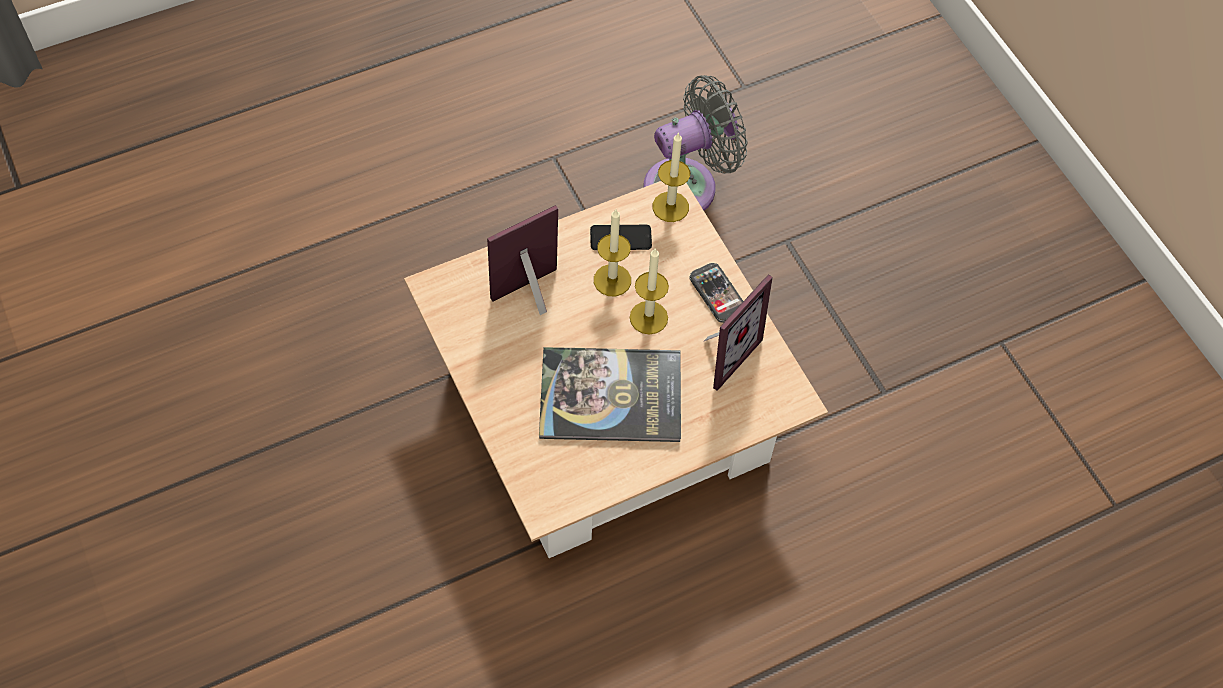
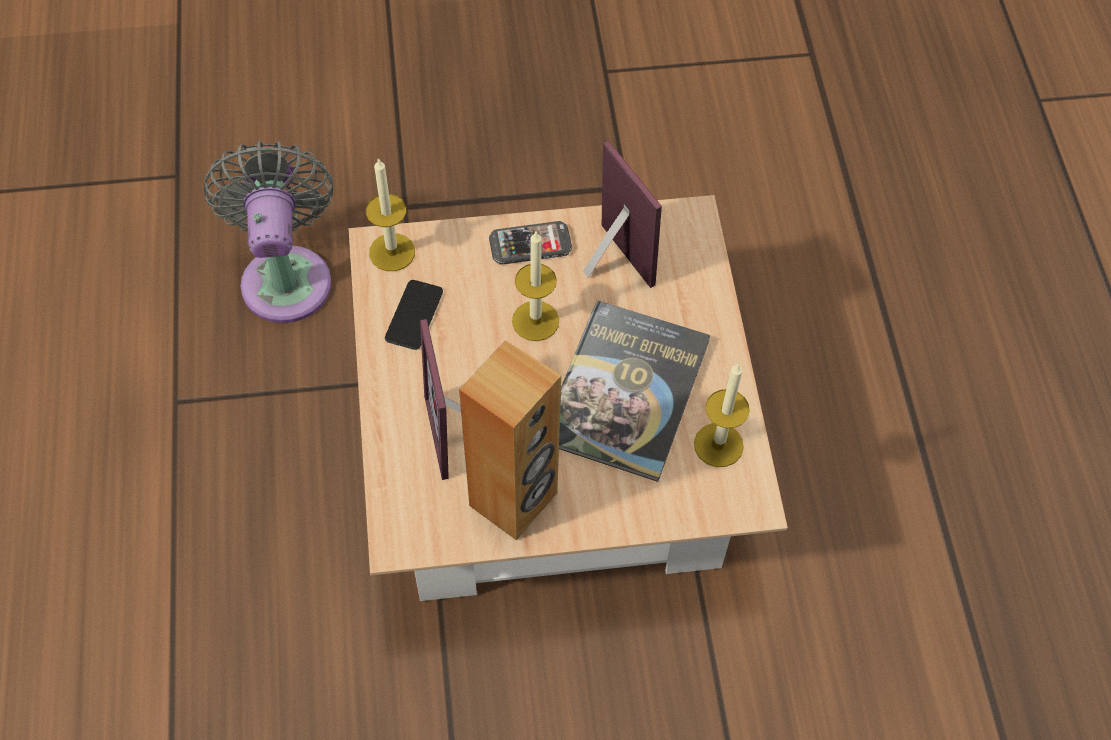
camera: 70 degrees left, 0 degrees up
candle [594,209,631,296] -> candle moved to [694,363,750,467]
none -> brown speaker [459,340,561,540]

